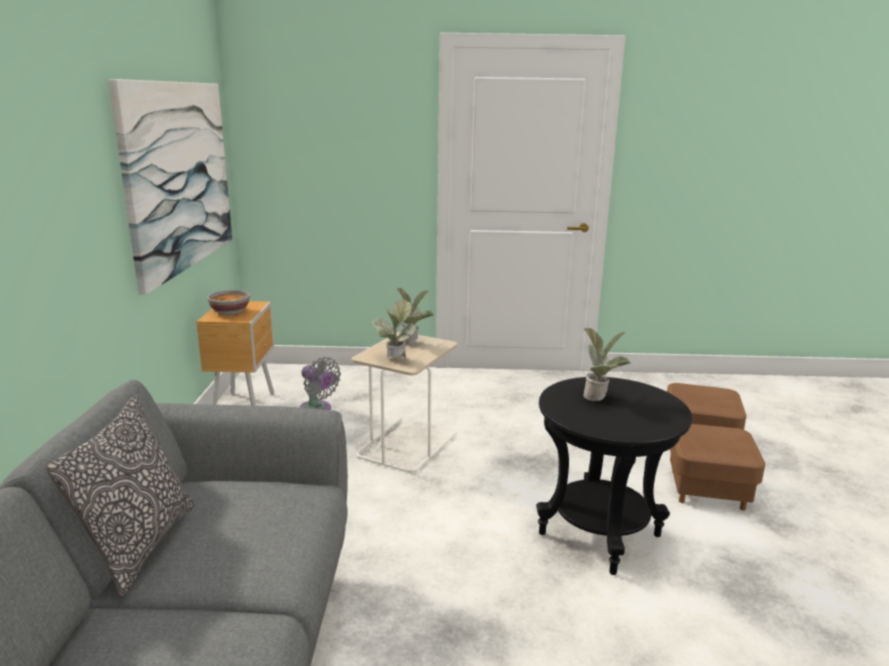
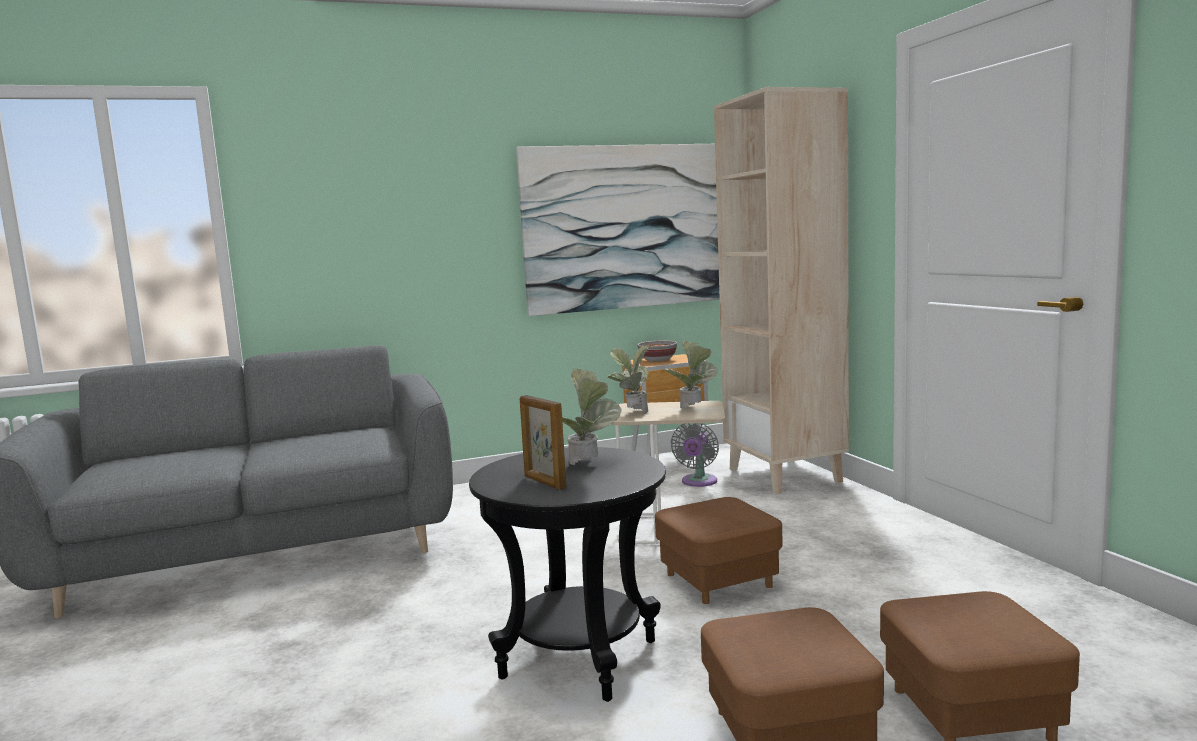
camera: 70 degrees right, 10 degrees down
pillow [47,395,194,597] -> none
none -> picture frame [520,395,566,490]
none -> brown ottoman [655,497,783,604]
none -> beige bookcase [714,87,849,494]

